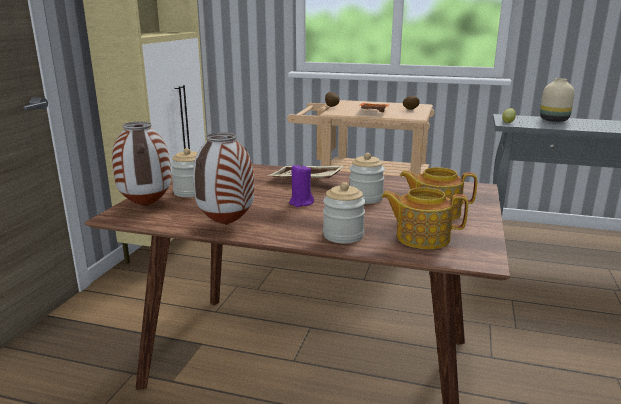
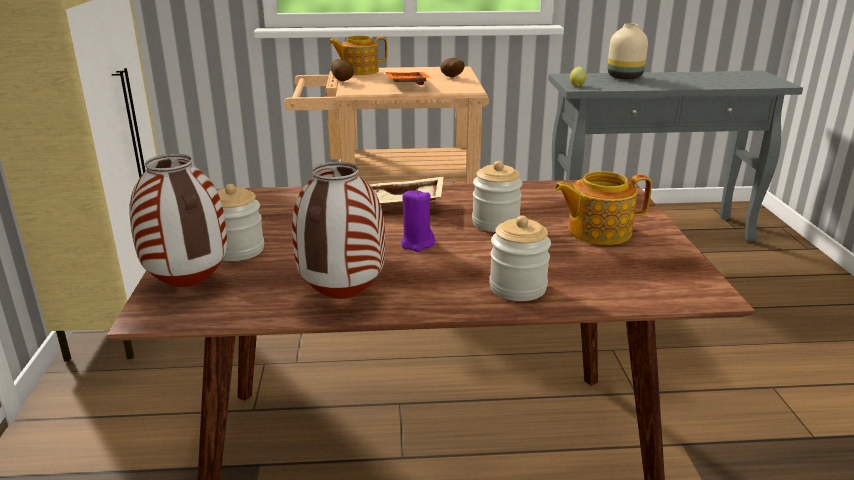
camera: 20 degrees left, 5 degrees up
teapot [381,187,468,249] -> teapot moved to [328,36,388,75]

